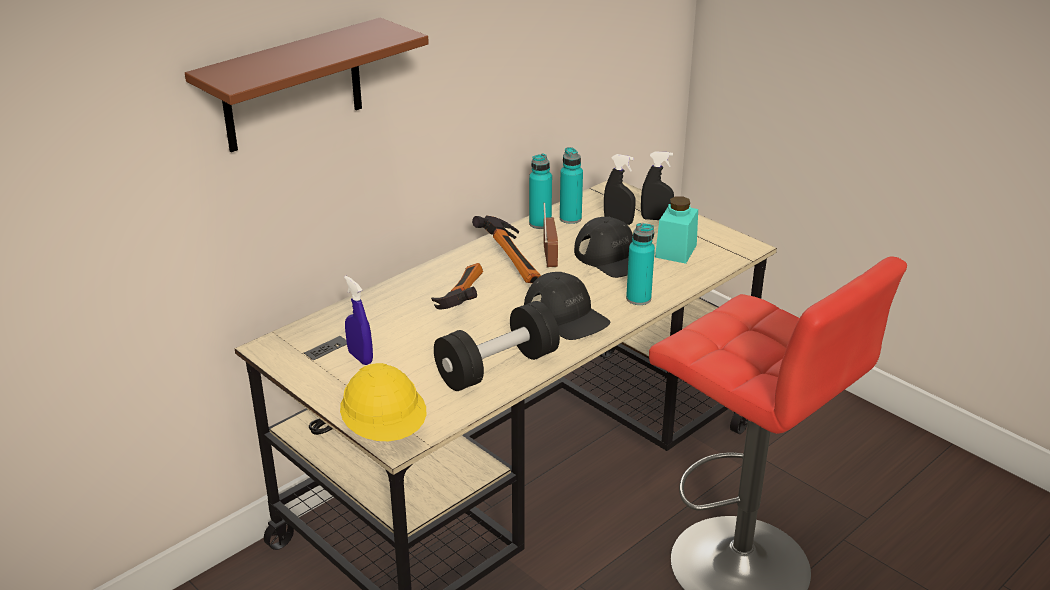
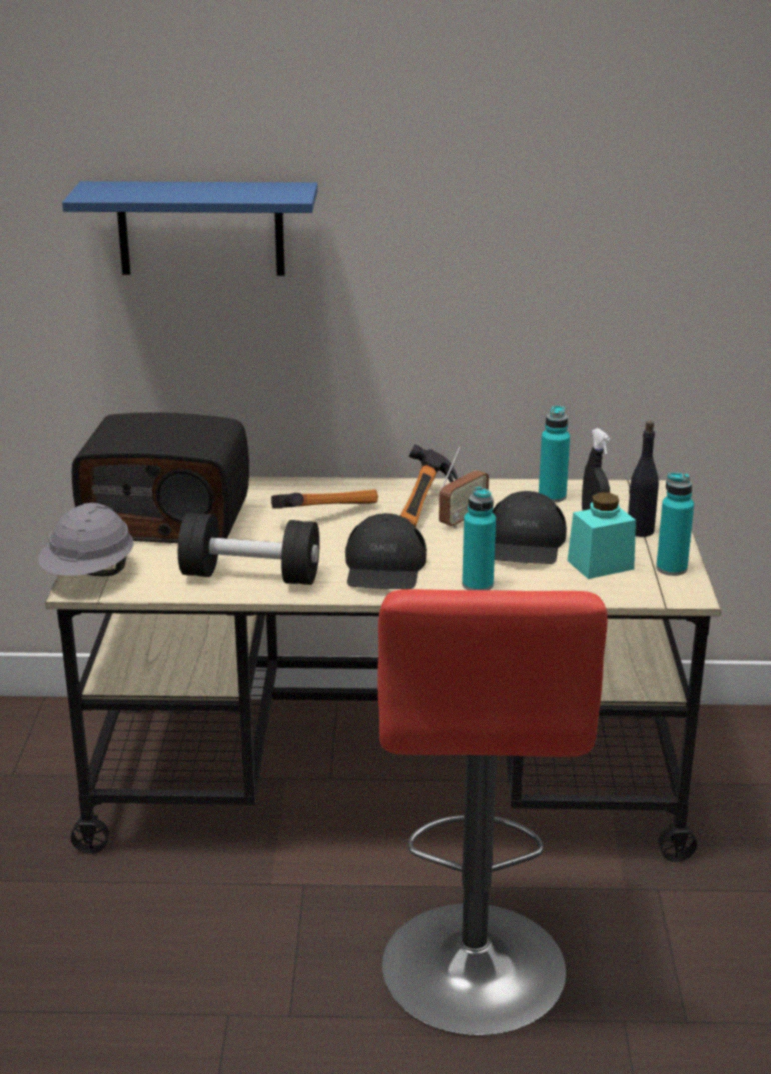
camera: 45 degrees right, 5 degrees down
brown shelf [185,18,429,152] -> blue shelf [62,181,318,276]
yellow hard hat [340,363,426,441] -> grey hard hat [38,503,134,576]
blue spray bottle [344,276,373,365] -> radio [72,412,249,543]
turquoise bottle [529,153,552,229] -> turquoise bottle moved to [656,473,694,576]
black spray bottle [641,152,674,220] -> black bottle [628,421,659,537]

